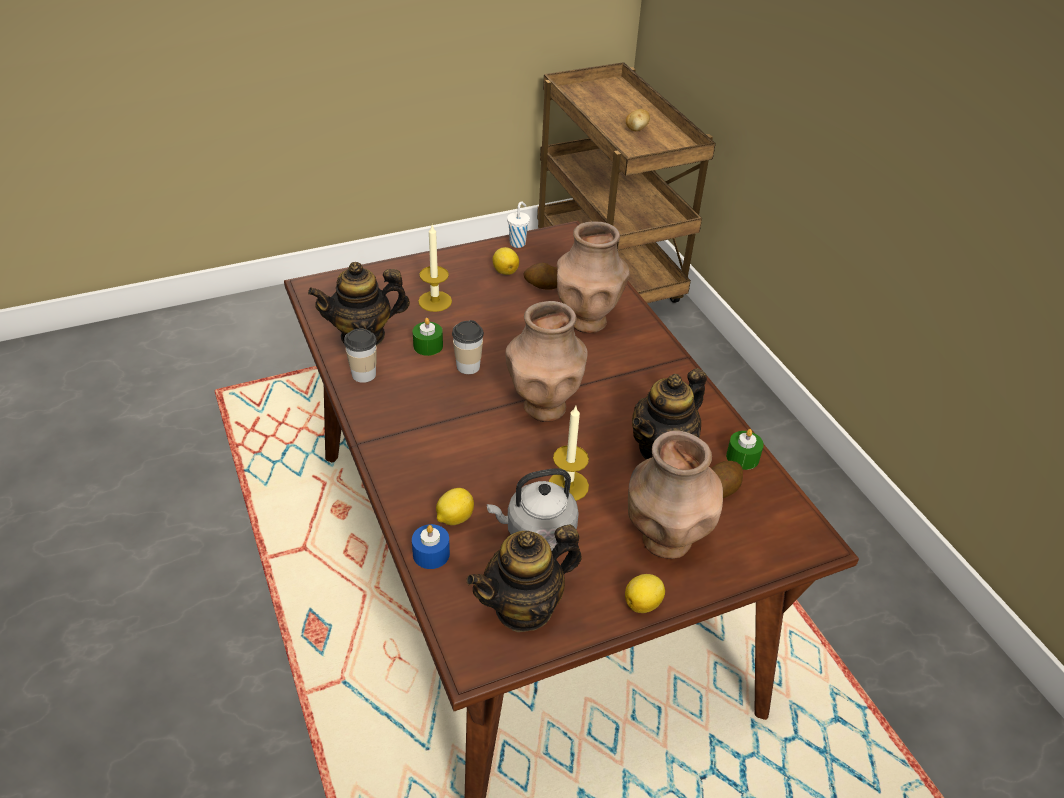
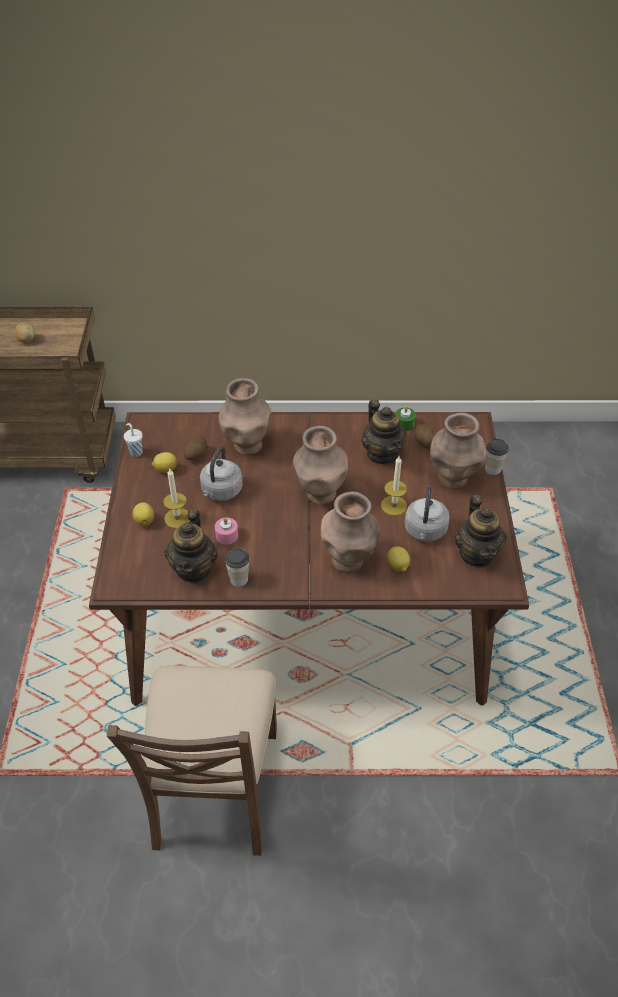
camera: 65 degrees left, 5 degrees up
blue candle [412,524,450,569] -> none
green candle [413,318,443,356] -> pink candle [215,517,238,544]
cup [452,320,484,374] -> cup moved to [485,439,509,475]
lemon [625,574,665,613] -> lemon moved to [132,502,154,526]
none -> brown chair [107,665,277,856]
none -> grey kettle [200,446,243,501]
none -> brown vase [321,492,380,573]

